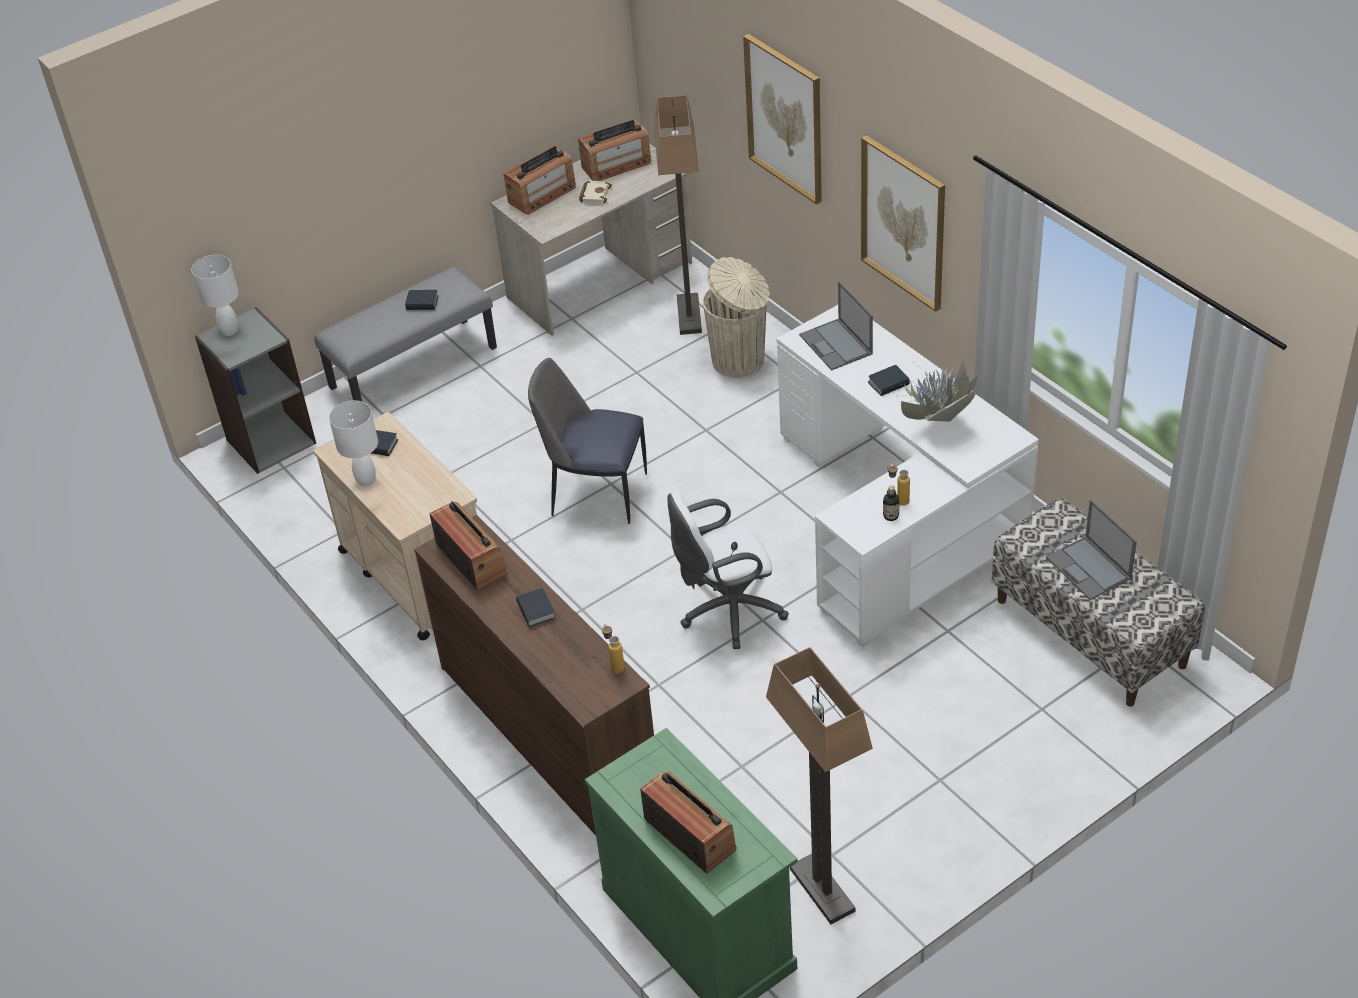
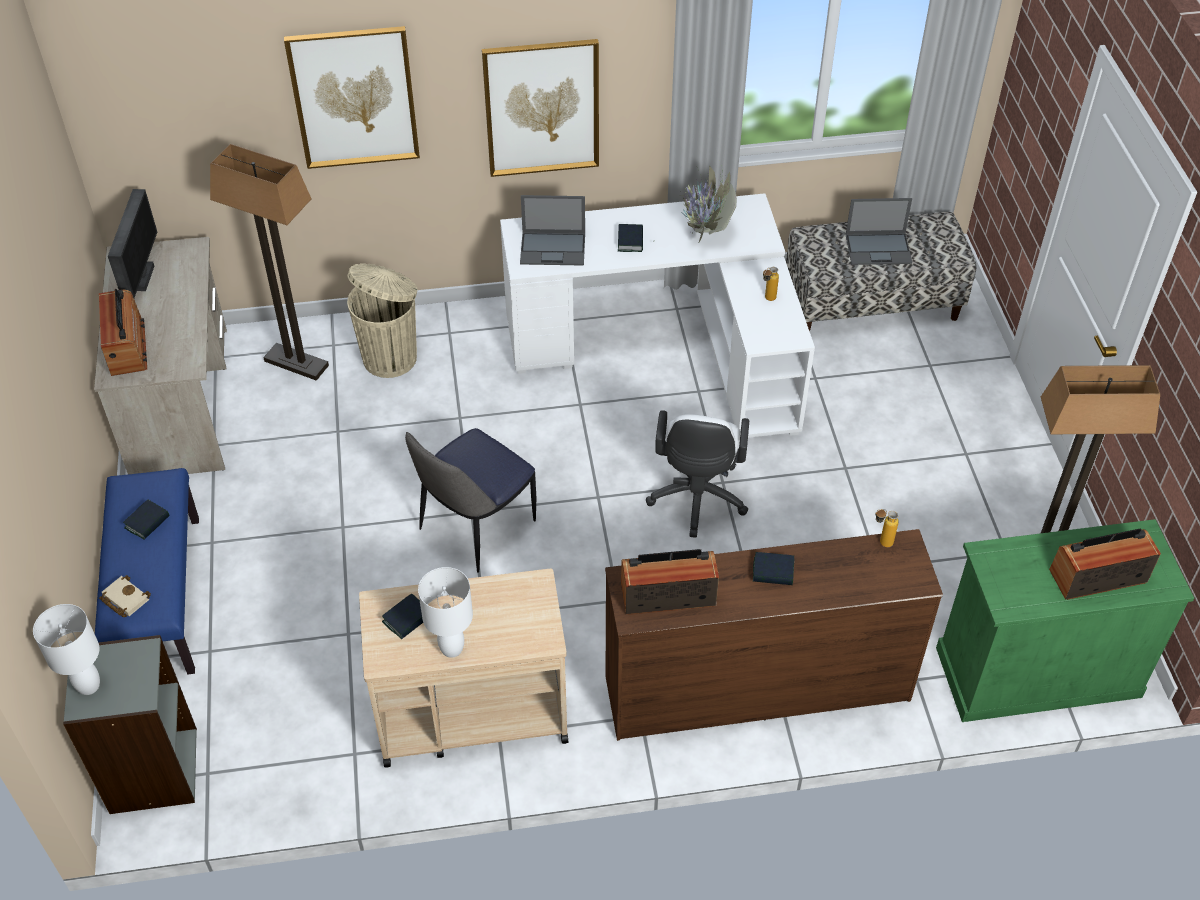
camera: 65 degrees left, 5 degrees up
grey bench [314,267,497,401] -> blue bench [95,468,199,674]
radio [578,119,651,181] -> monitor [108,189,157,298]
beige book [579,181,612,204] -> beige book moved to [99,575,151,617]
bottle [883,486,900,521] -> none

